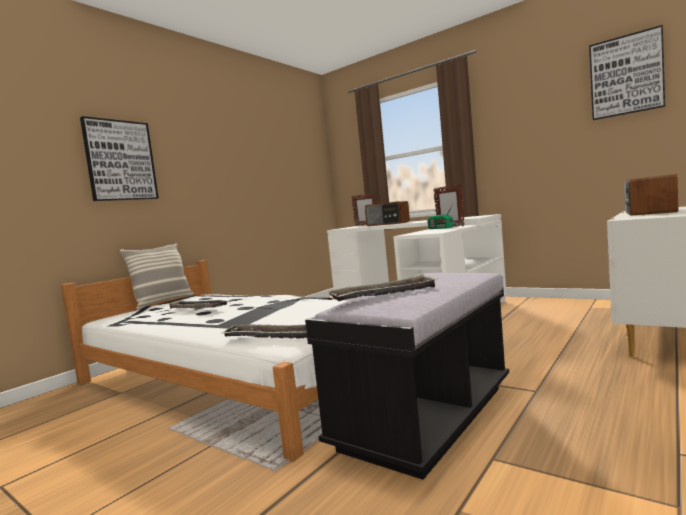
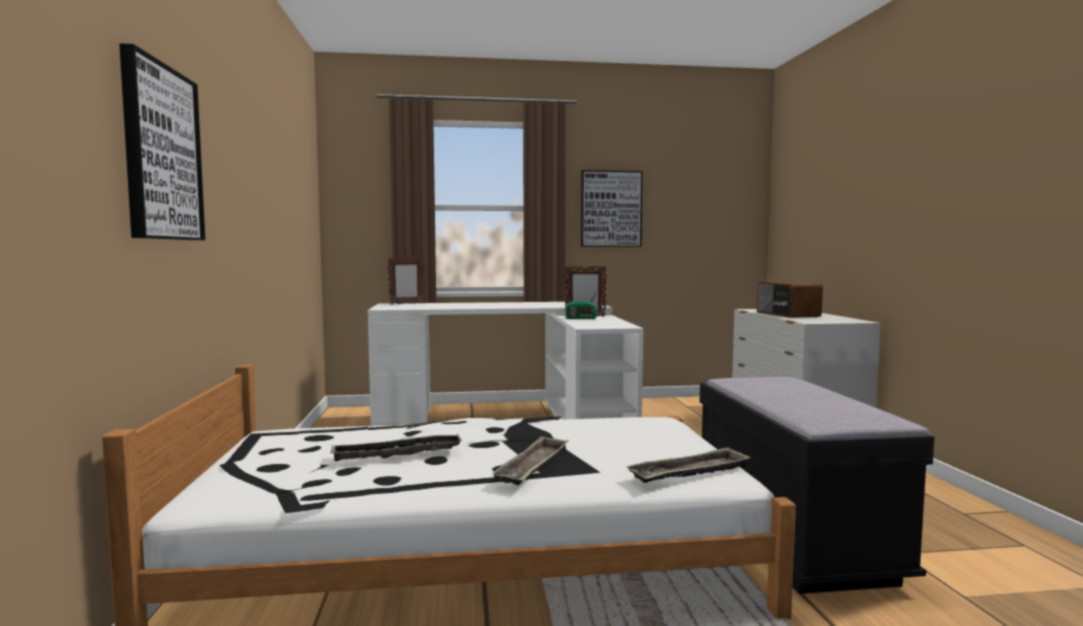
camera: 45 degrees left, 0 degrees up
pillow [120,243,194,309] -> none
tray [326,274,438,301] -> tray moved to [492,436,569,485]
radio [365,201,410,226] -> none
picture [589,25,665,120] -> picture moved to [581,170,643,247]

